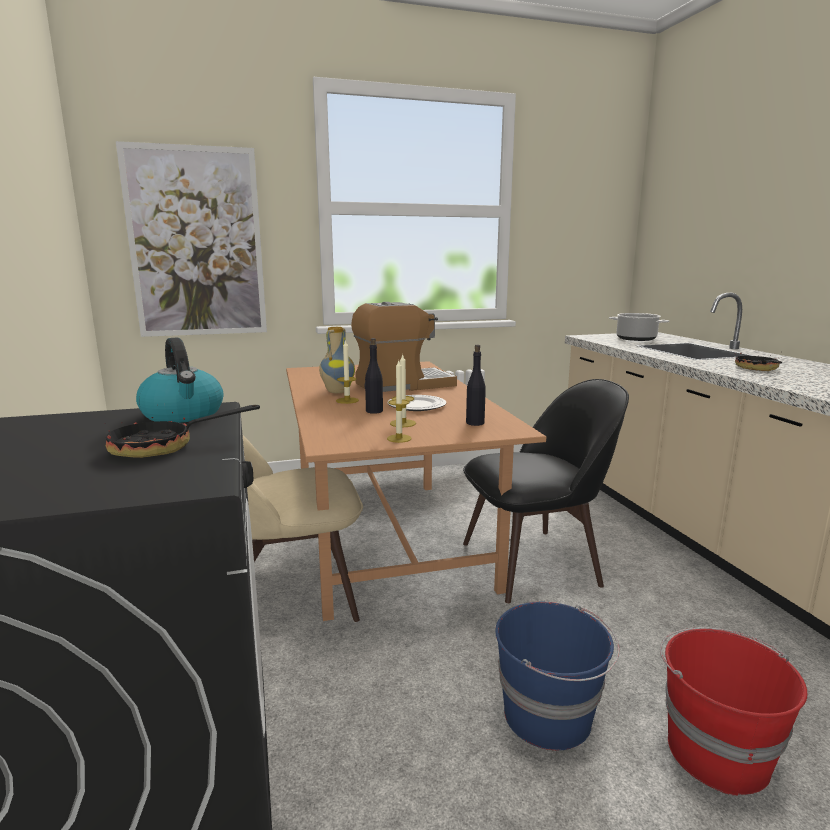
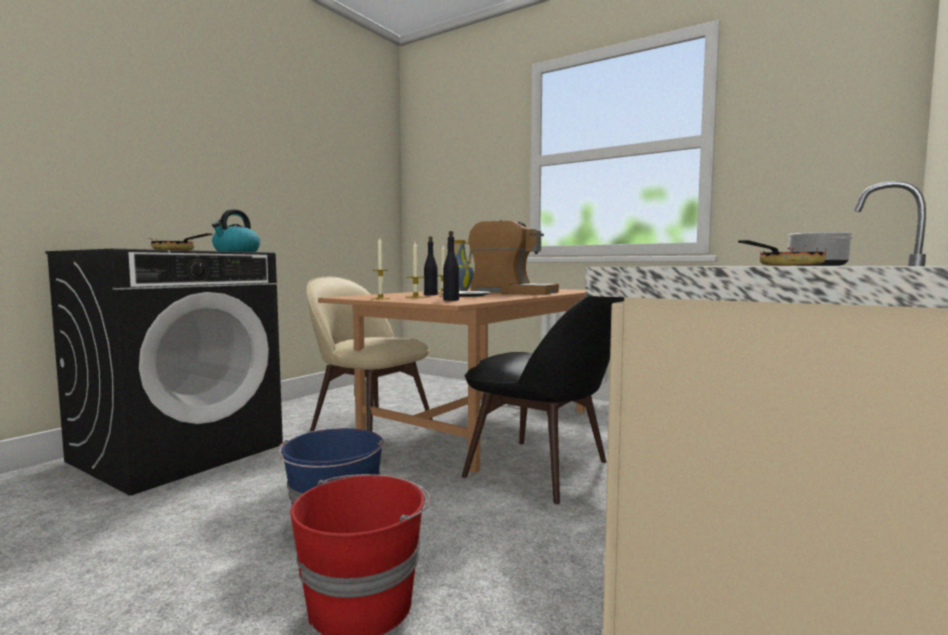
camera: 50 degrees right, 10 degrees down
picture [116,141,267,337] -> none

